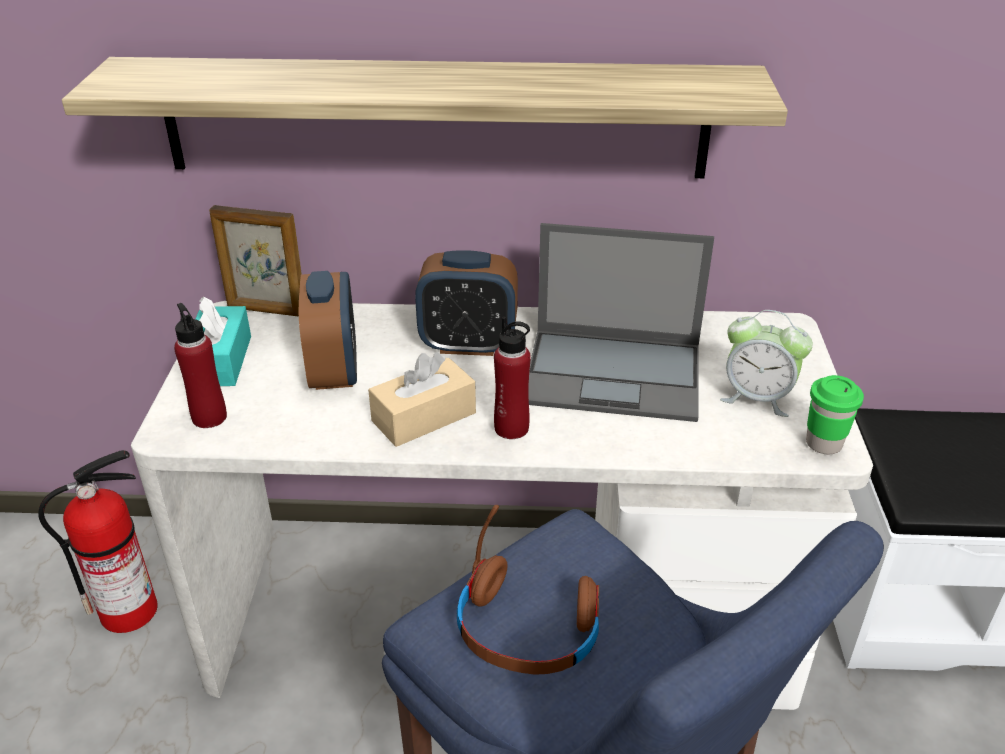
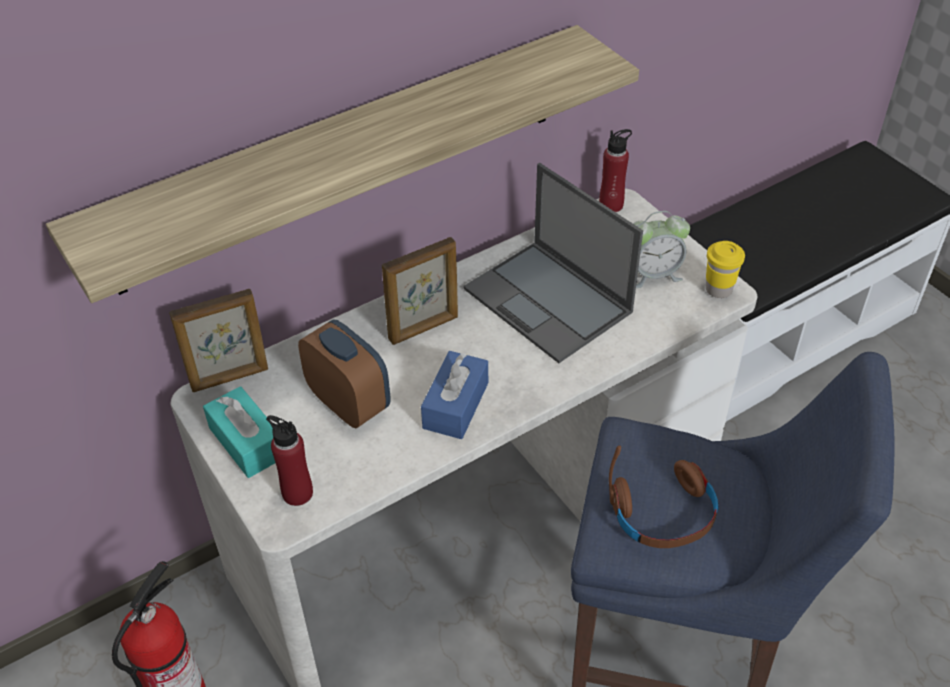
camera: 35 degrees left, 10 degrees up
beige tissue box [368,352,476,447] -> blue tissue box [421,351,488,439]
alarm clock [415,250,518,356] -> picture frame [382,237,458,345]
red bottle [494,317,531,439] -> red bottle moved to [599,129,632,212]
laptop [528,223,714,422] -> laptop turned 75 degrees clockwise [464,163,643,363]
green cup [806,375,864,454] -> yellow cup [706,241,745,298]

